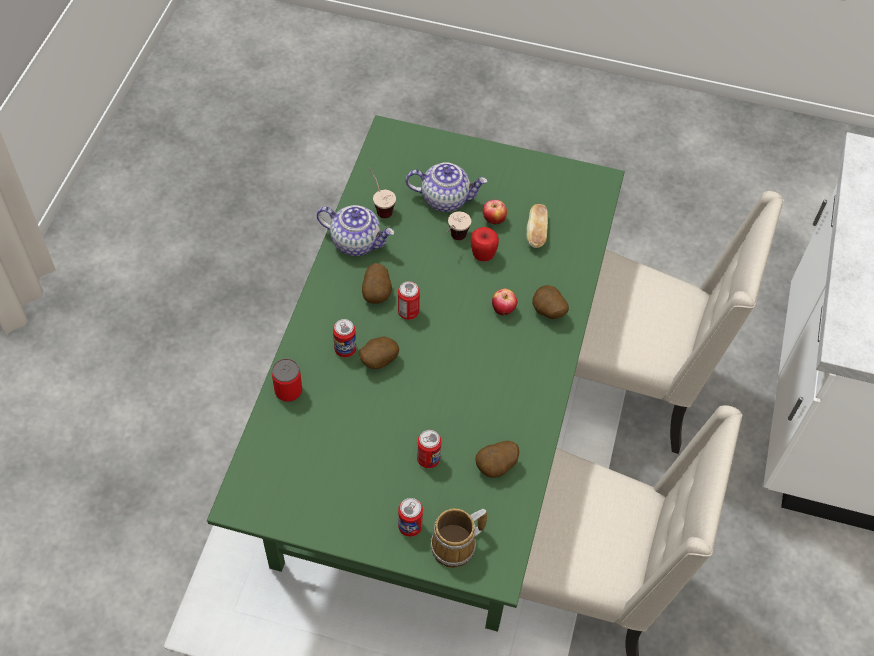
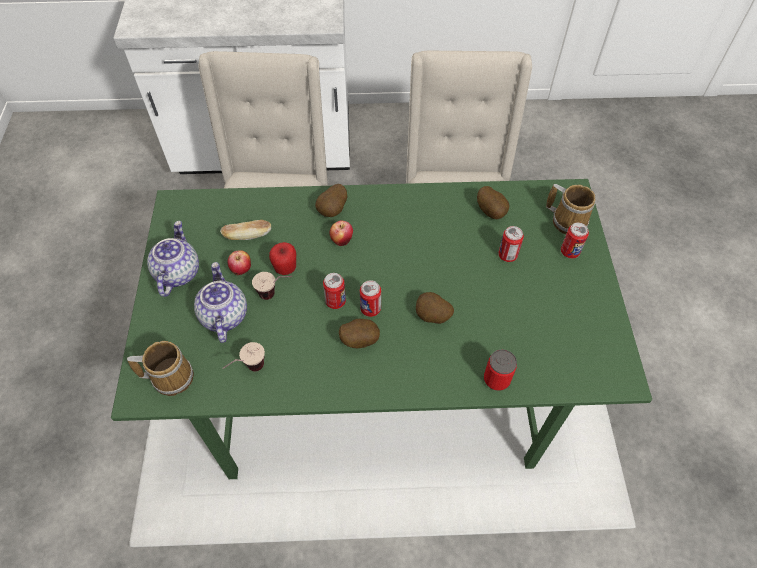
camera: 105 degrees left, 0 degrees up
teapot [316,205,395,256] -> teapot moved to [147,221,199,297]
can [333,319,356,358] -> can moved to [323,273,346,309]
none -> mug [127,341,194,396]

